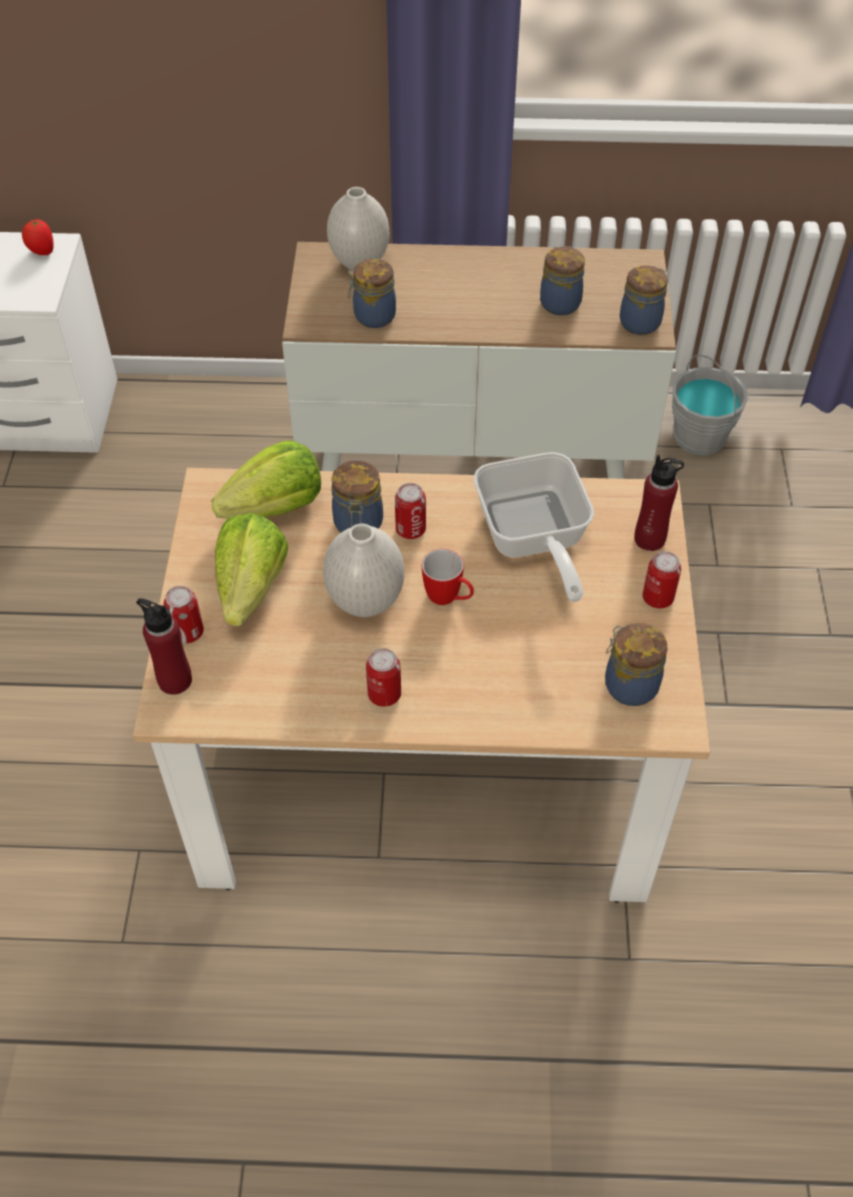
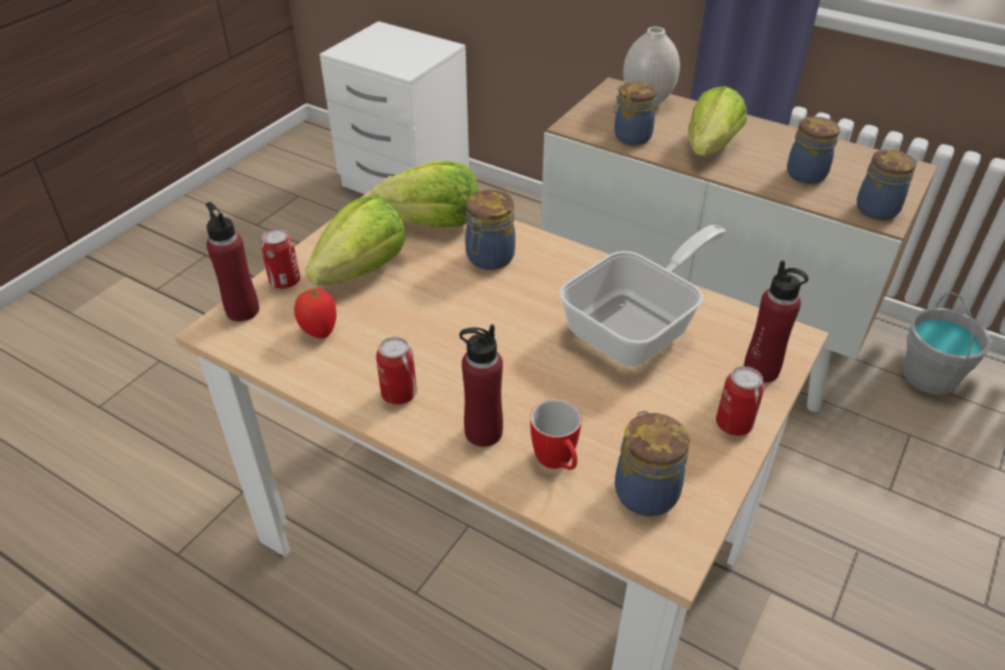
camera: 30 degrees right, 10 degrees down
tomato [22,219,54,255] -> tomato moved to [294,287,337,338]
white vase [323,524,404,617] -> none
can [395,483,426,539] -> none
mug [422,549,474,605] -> mug moved to [530,399,582,470]
frying pan [473,452,594,602] -> frying pan turned 150 degrees counterclockwise [559,225,726,367]
none -> red bottle [459,324,503,447]
none -> lettuce [688,86,747,156]

